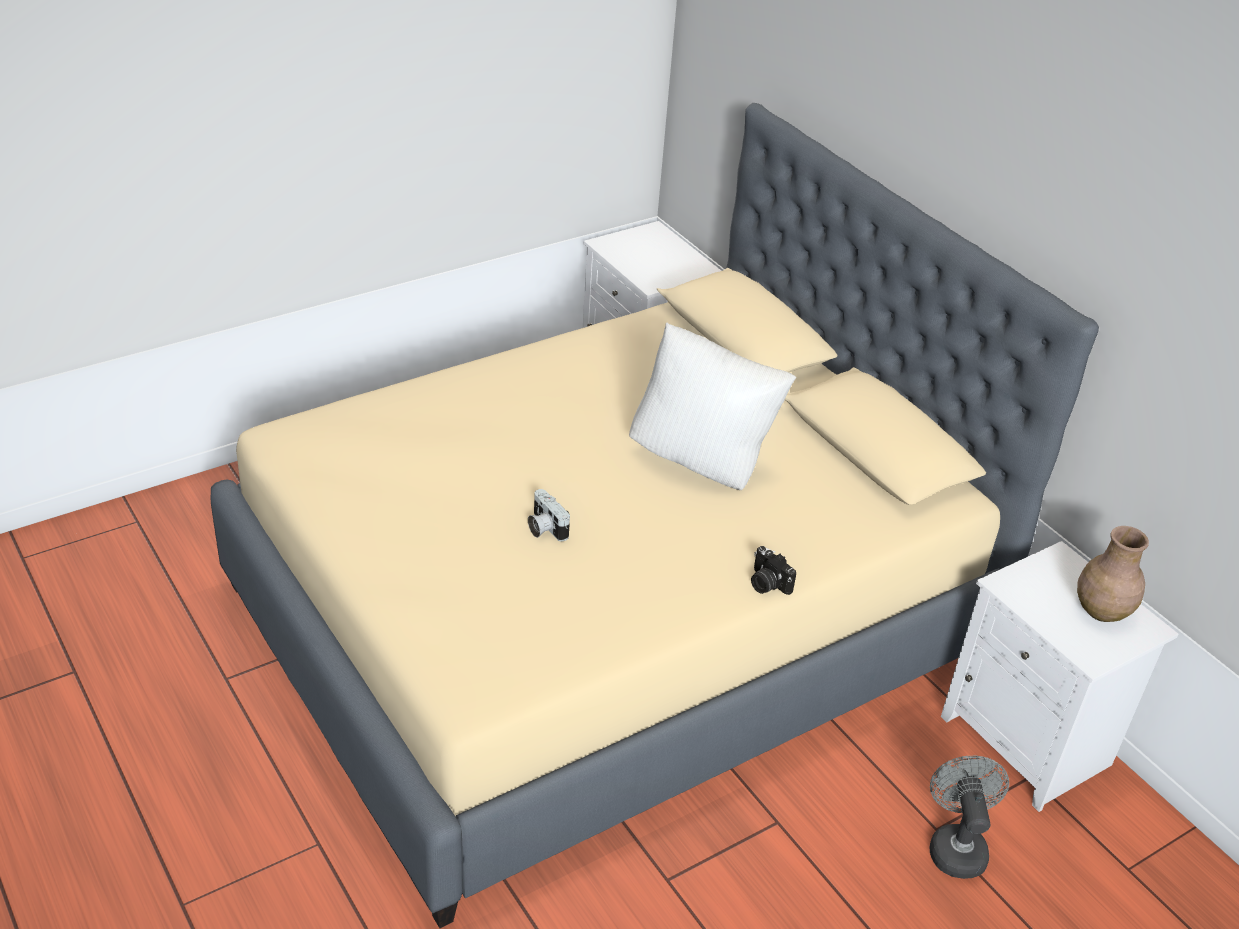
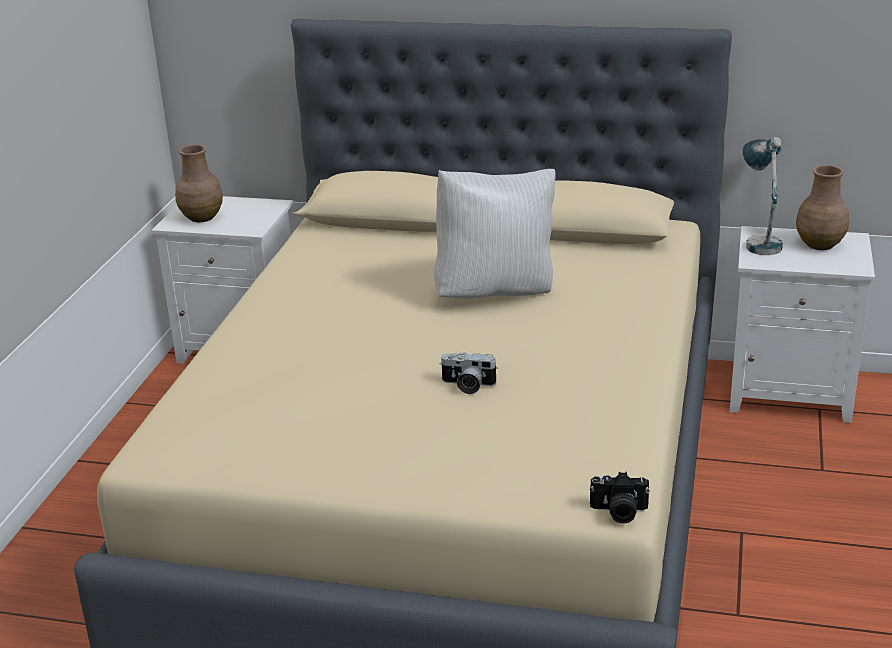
camera: 40 degrees left, 10 degrees down
camera [751,546,796,595] -> camera moved to [589,472,650,524]
grey fan [929,756,1009,879] -> none
none -> brown vase [175,145,223,222]
none -> table lamp [743,137,783,255]

